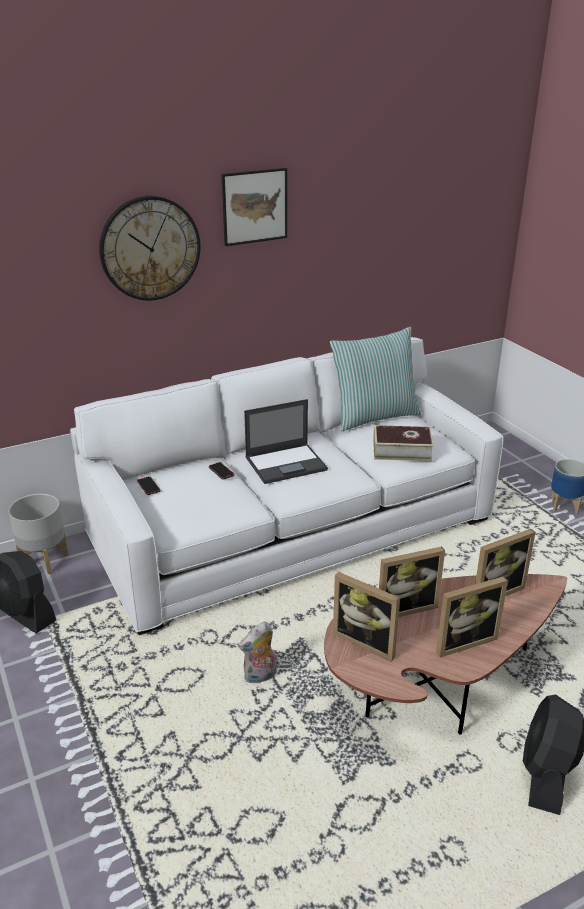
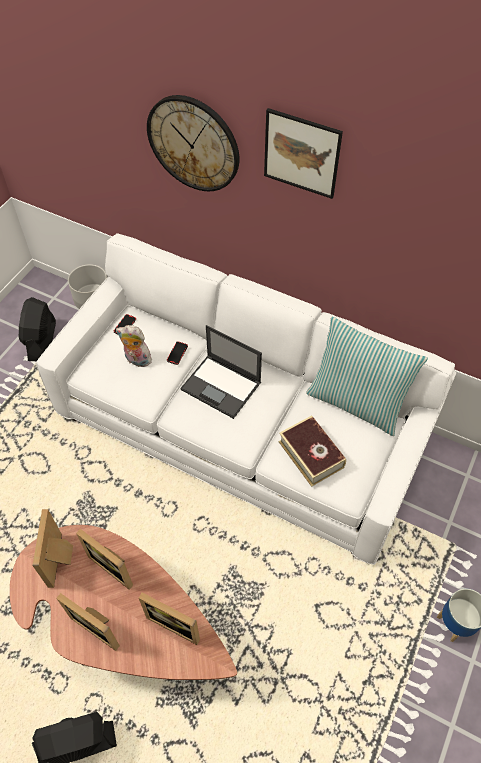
camera: 55 degrees right, 25 degrees up
plush toy [239,621,277,683] -> plush toy moved to [116,325,152,369]

